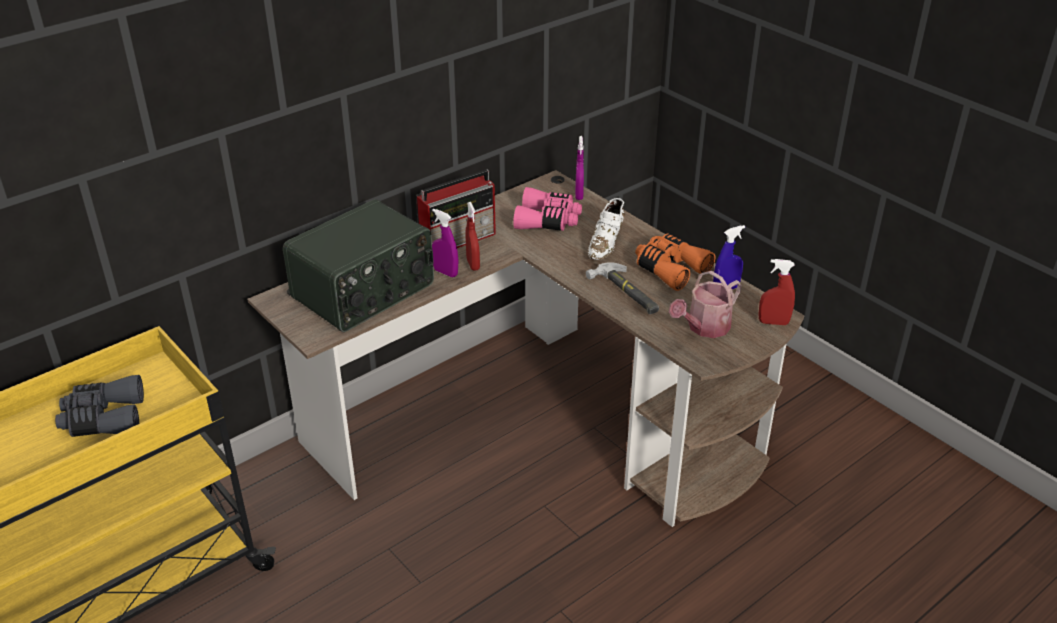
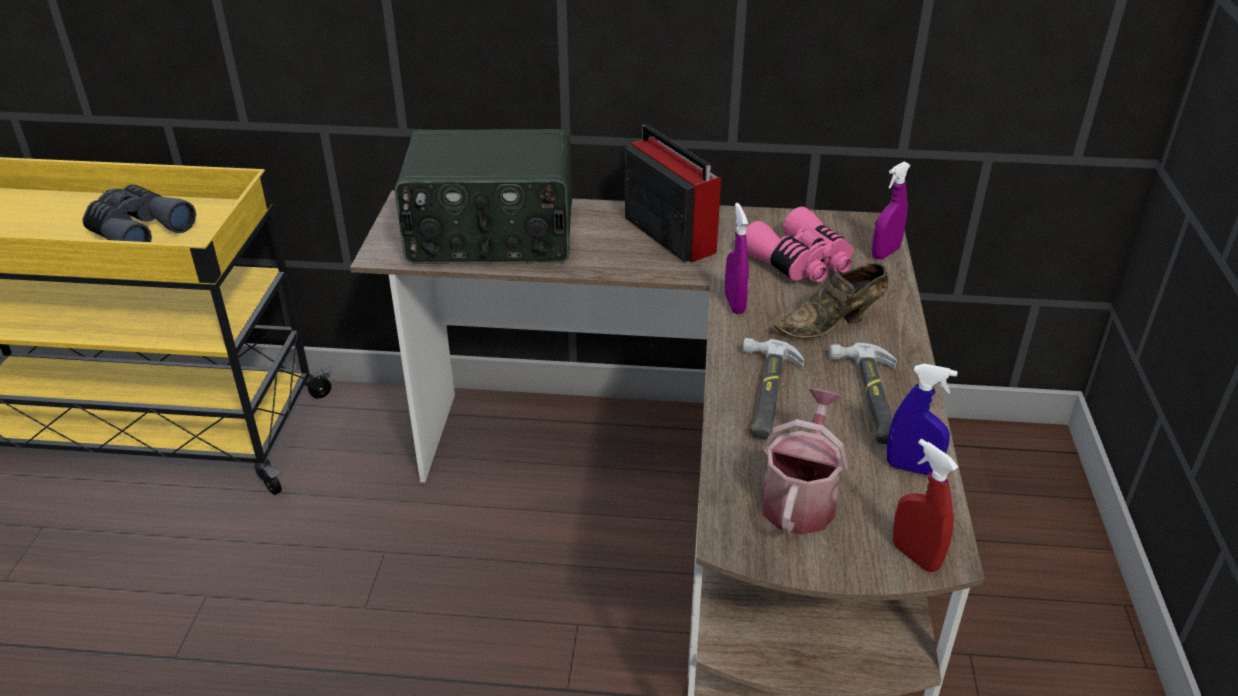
camera: 45 degrees right, 0 degrees up
radio [416,169,496,248] -> radio turned 135 degrees counterclockwise [625,125,721,263]
purple spray bottle [432,209,458,277] -> purple spray bottle moved to [725,203,749,314]
red spray bottle [466,202,480,271] -> none
white shoe [588,198,625,260] -> brown shoe [774,263,888,338]
orange binoculars [635,233,715,291] -> hammer [829,343,897,444]
watering can [669,271,742,338] -> watering can turned 105 degrees clockwise [761,388,848,535]

